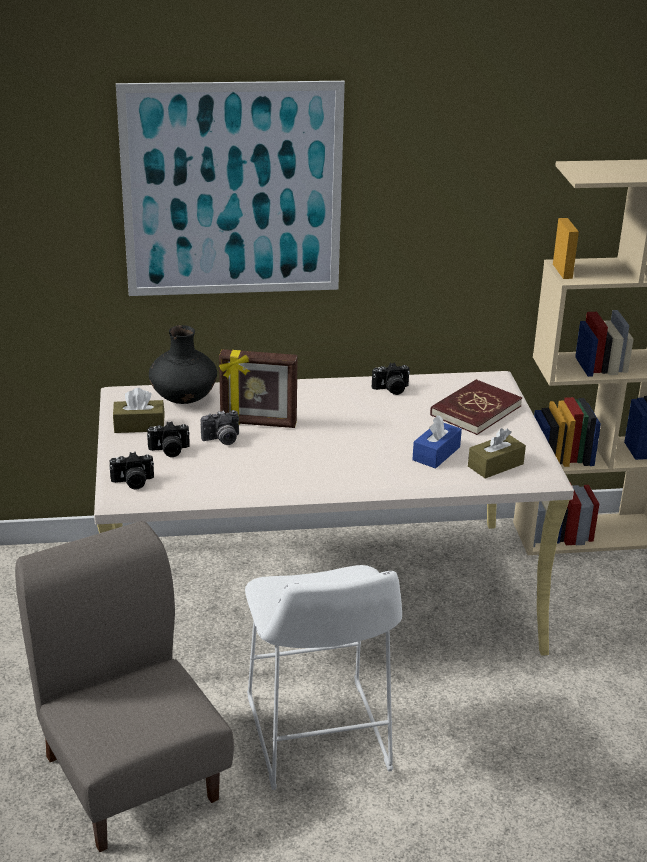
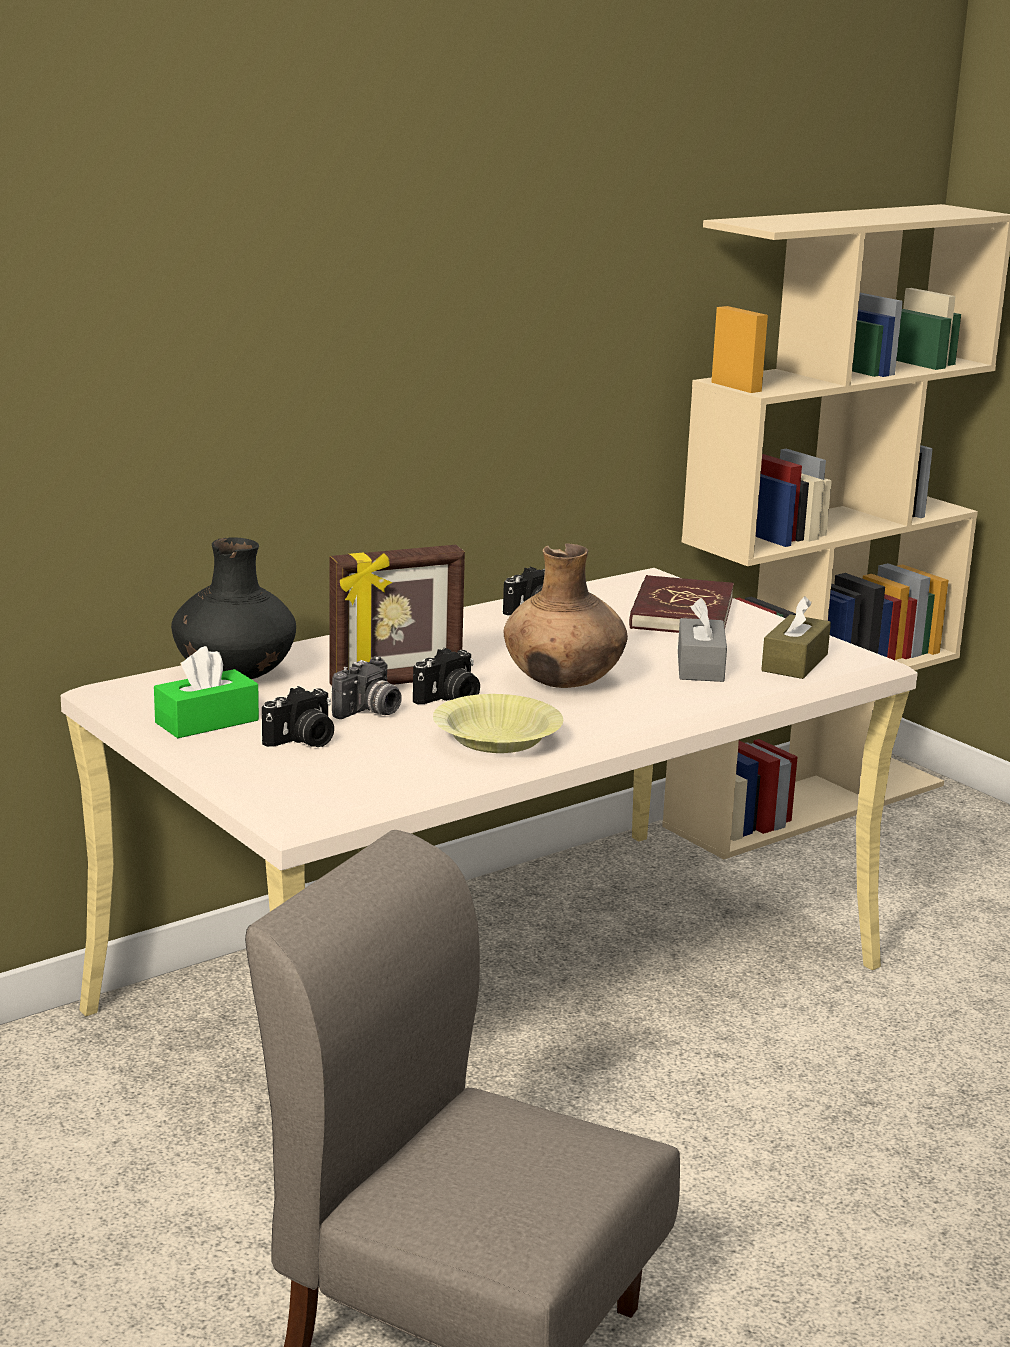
camera: 30 degrees left, 10 degrees down
camera [109,452,154,489] -> camera moved to [413,648,480,704]
brown tissue box [113,388,164,433] -> green tissue box [154,646,259,738]
picture [116,81,345,296] -> none
white stool [245,565,402,790] -> none
blue tissue box [412,415,462,469] -> grey tissue box [678,598,727,682]
none -> yellow bowl [433,694,563,753]
none -> brown vase [503,543,628,688]

